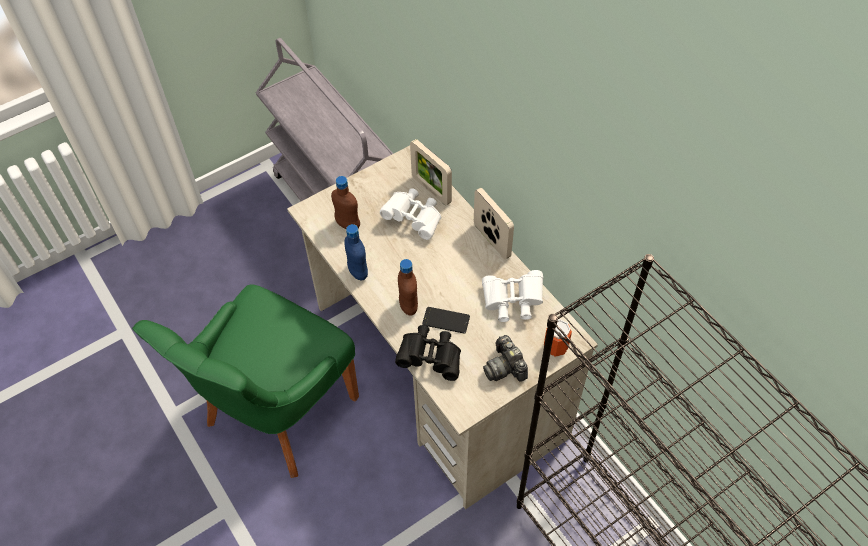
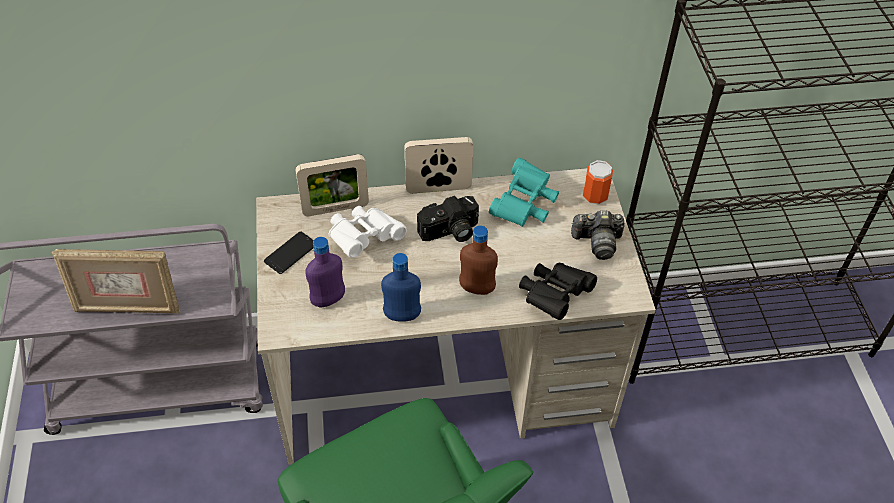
camera: 65 degrees left, 5 degrees down
brown bottle [331,176,360,229] -> purple bottle [306,237,345,308]
phone [422,307,470,333] -> phone moved to [264,232,314,274]
white binoculars [482,270,543,322] -> turquoise binoculars [489,158,559,227]
none -> picture frame [52,249,180,314]
none -> camera [417,196,479,242]

